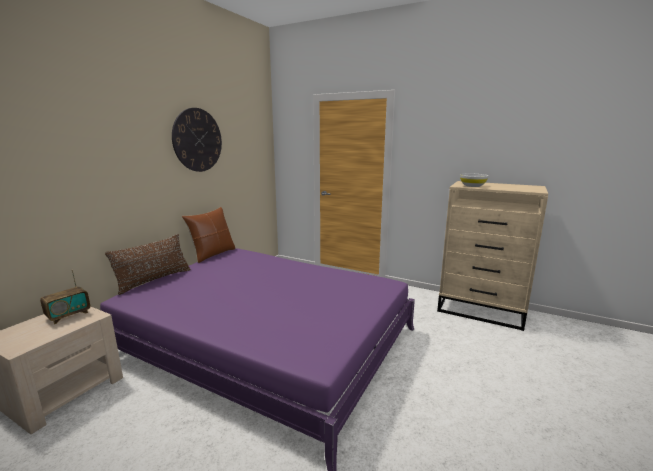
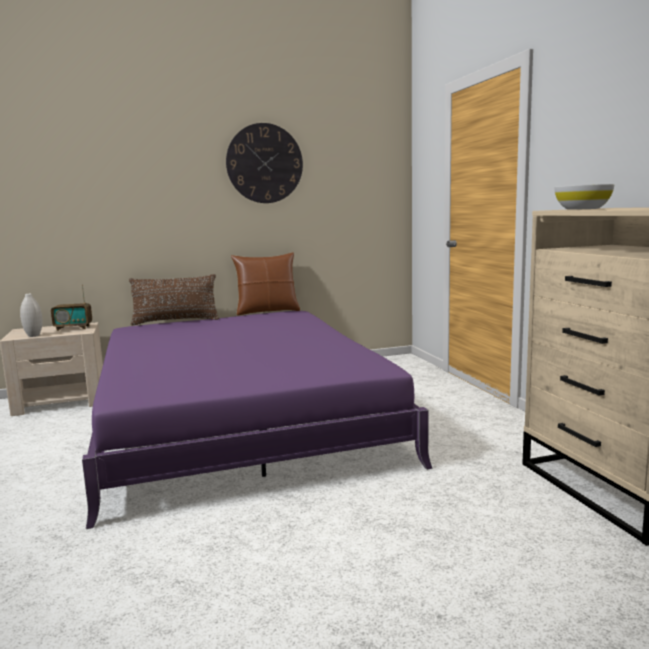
camera: 45 degrees right, 5 degrees down
none -> white vase [20,294,42,337]

